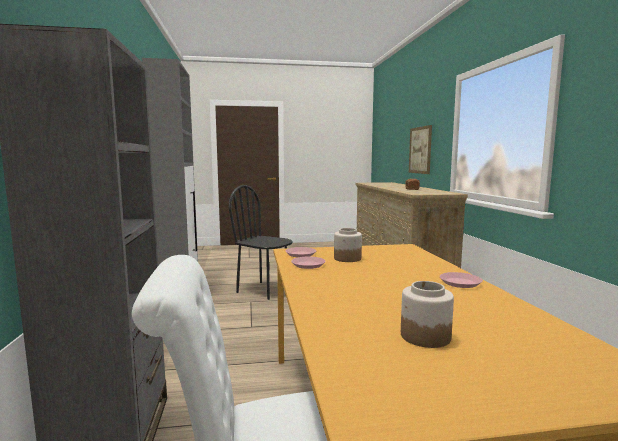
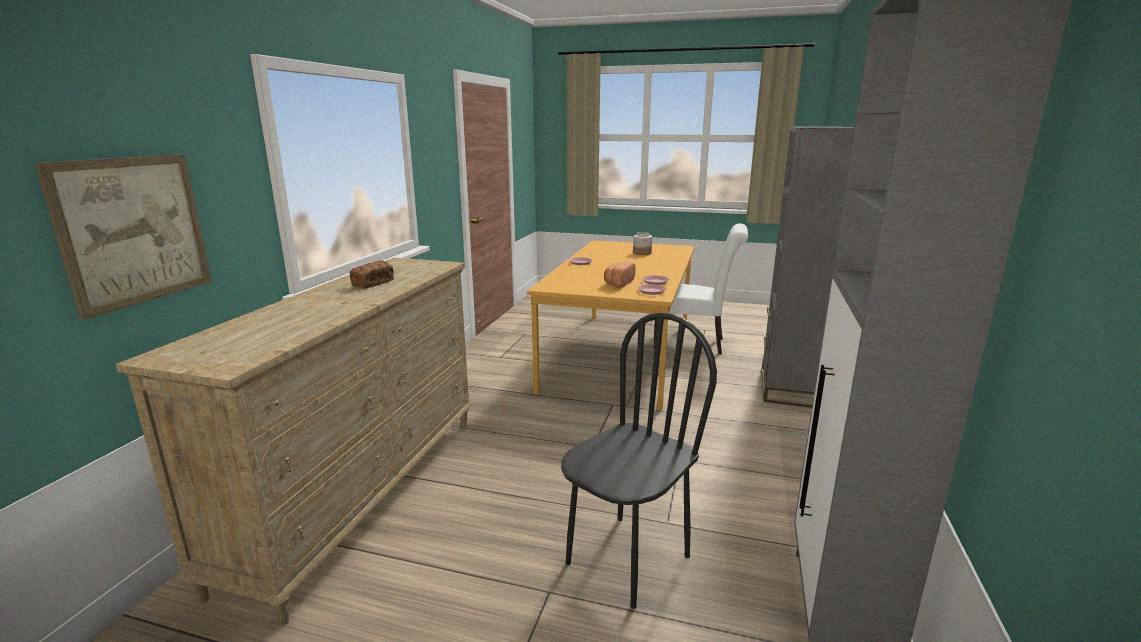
camera: 155 degrees left, 10 degrees up
black chair [229,185,293,300] -> black chair turned 105 degrees counterclockwise [561,312,717,609]
jar [334,228,362,262] -> bread [604,262,636,288]

